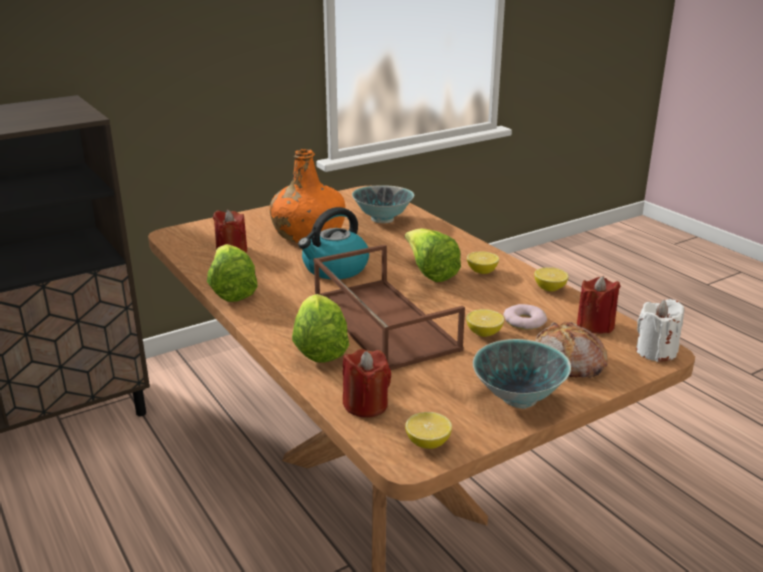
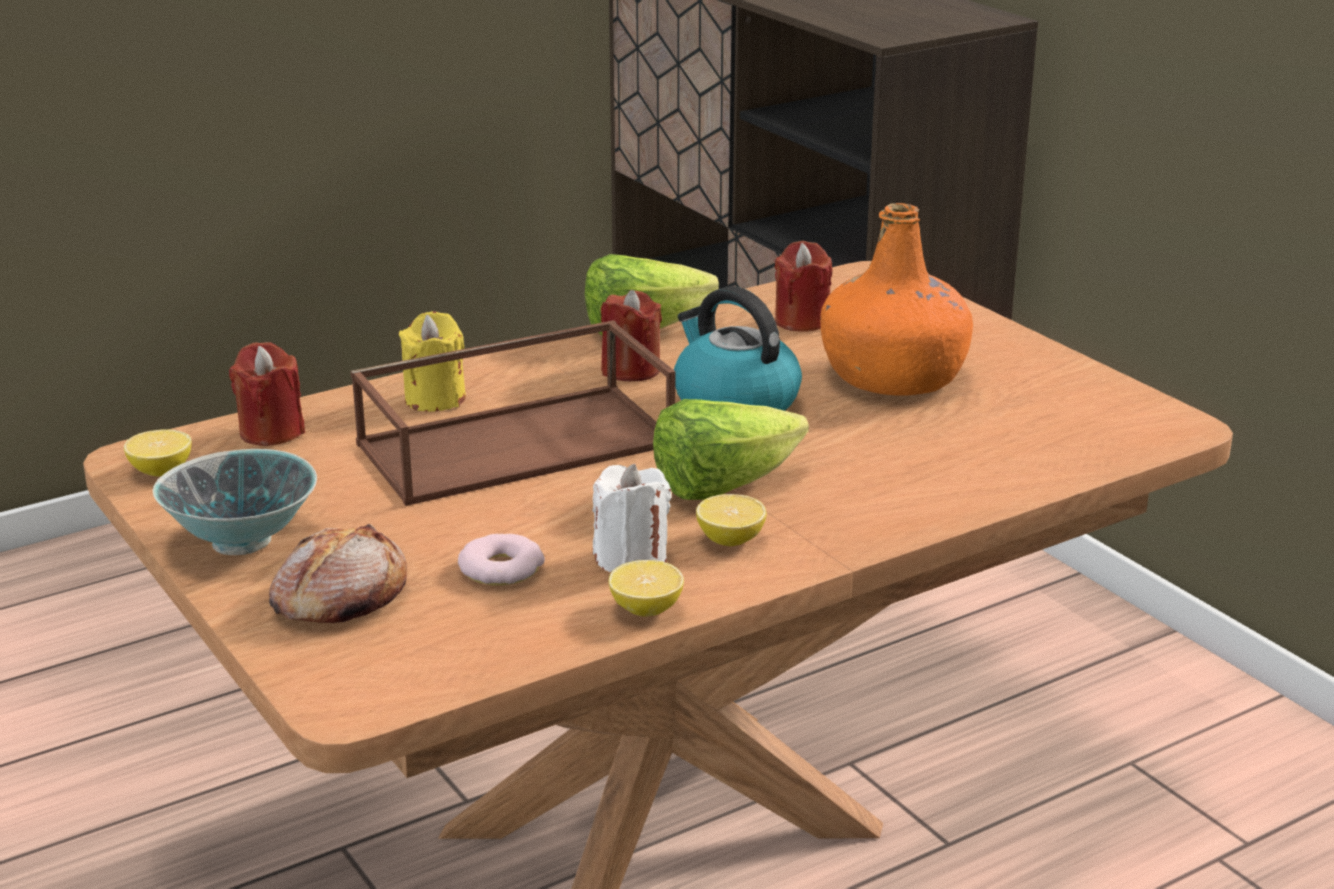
camera: 90 degrees right, 0 degrees up
lettuce [292,294,349,363] -> yellow candle [399,311,466,412]
bowl [352,185,414,223] -> none
lemon [466,309,504,337] -> none
red candle [577,276,621,334] -> red candle moved to [601,290,662,381]
white candle [636,299,684,362] -> white candle moved to [593,463,672,572]

